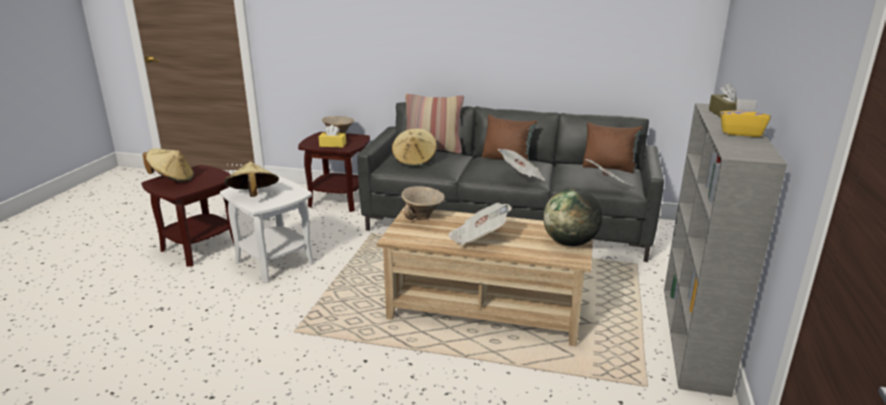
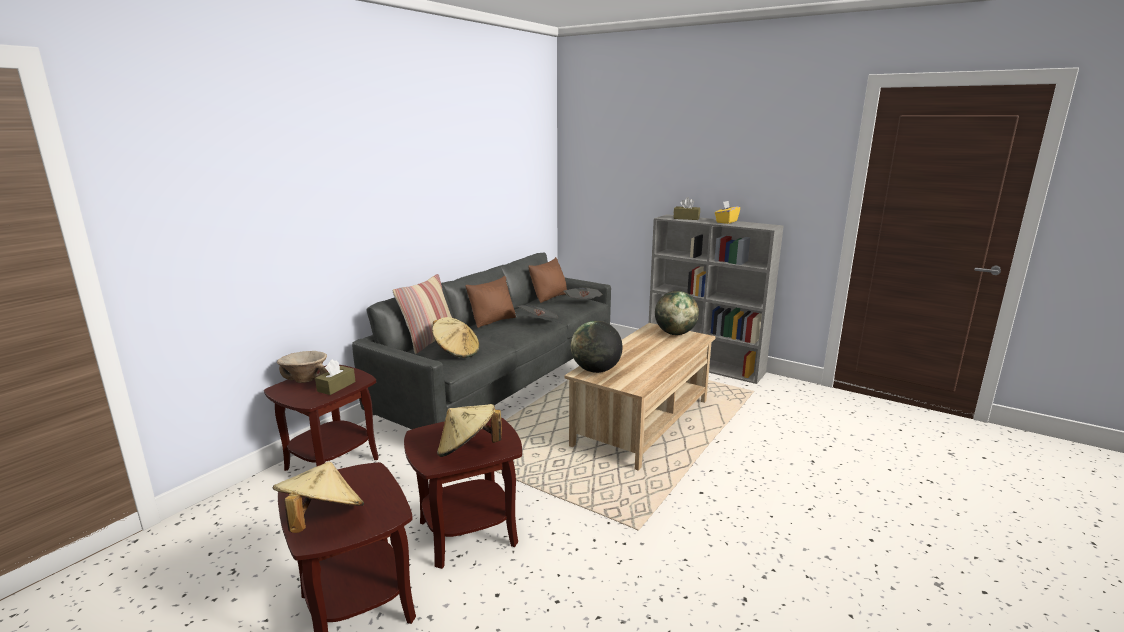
camera: 70 degrees left, 5 degrees down
white side table [220,176,314,283] -> brown side table [404,417,522,569]
yellow tissue box [319,125,346,148] -> brown tissue box [315,359,356,395]
beige bowl [401,186,445,220] -> globe [571,321,623,373]
newspaper [448,203,512,246] -> none

